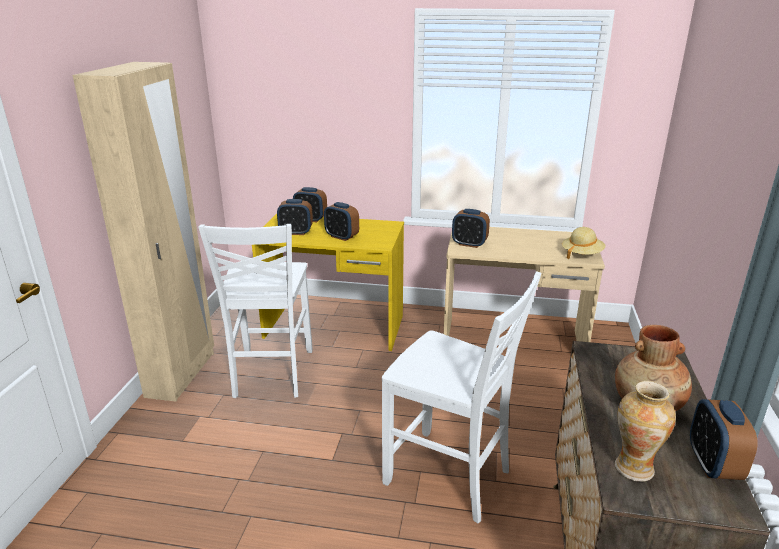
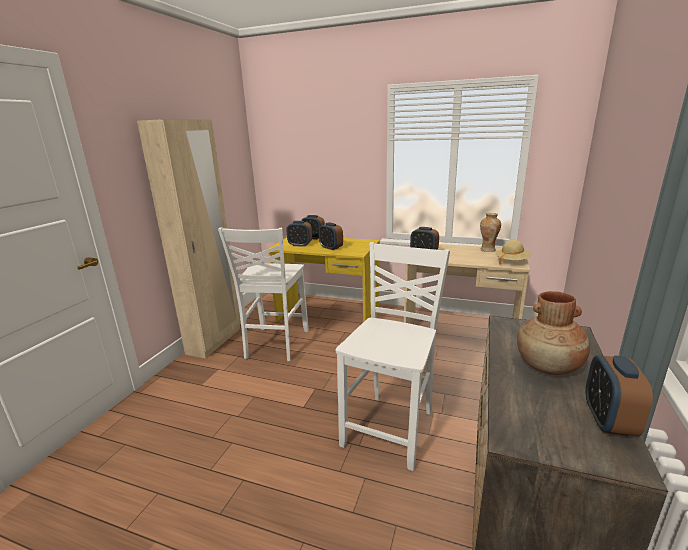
camera: 10 degrees right, 5 degrees down
white chair [382,271,541,523] -> white chair turned 105 degrees counterclockwise [336,242,450,471]
vase [615,381,676,482] -> vase moved to [480,213,501,252]

